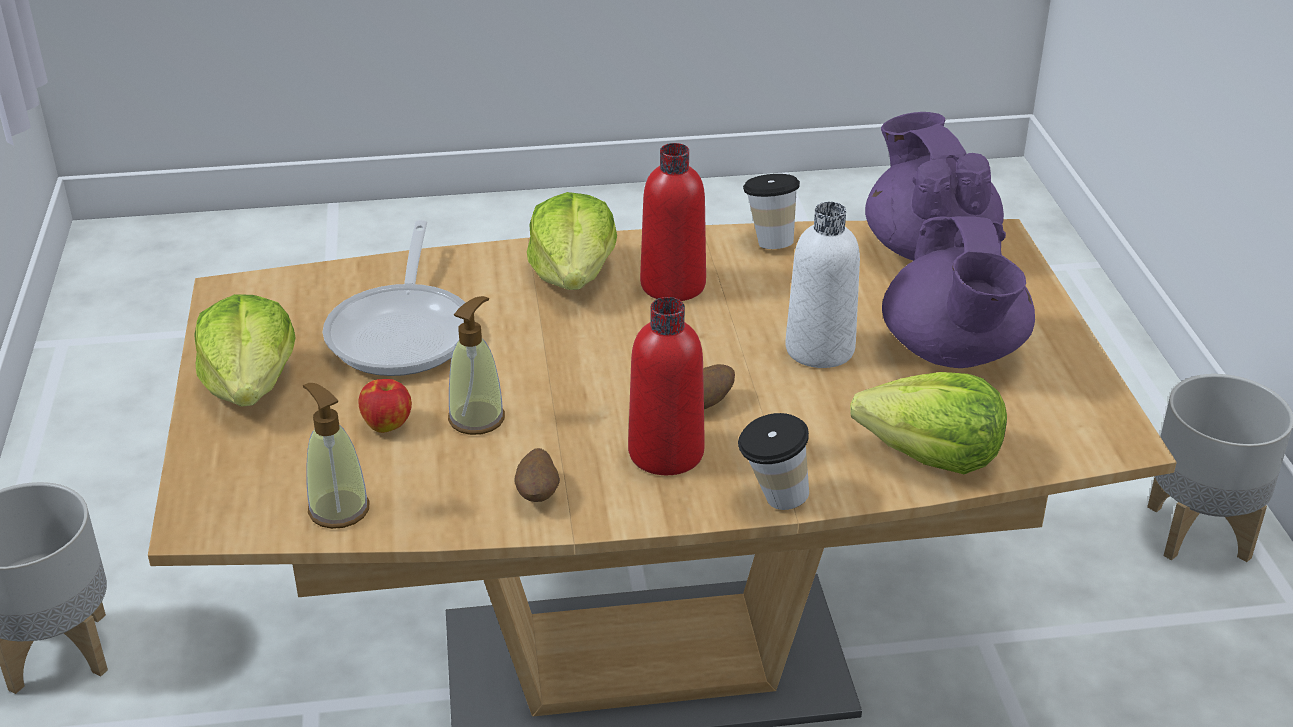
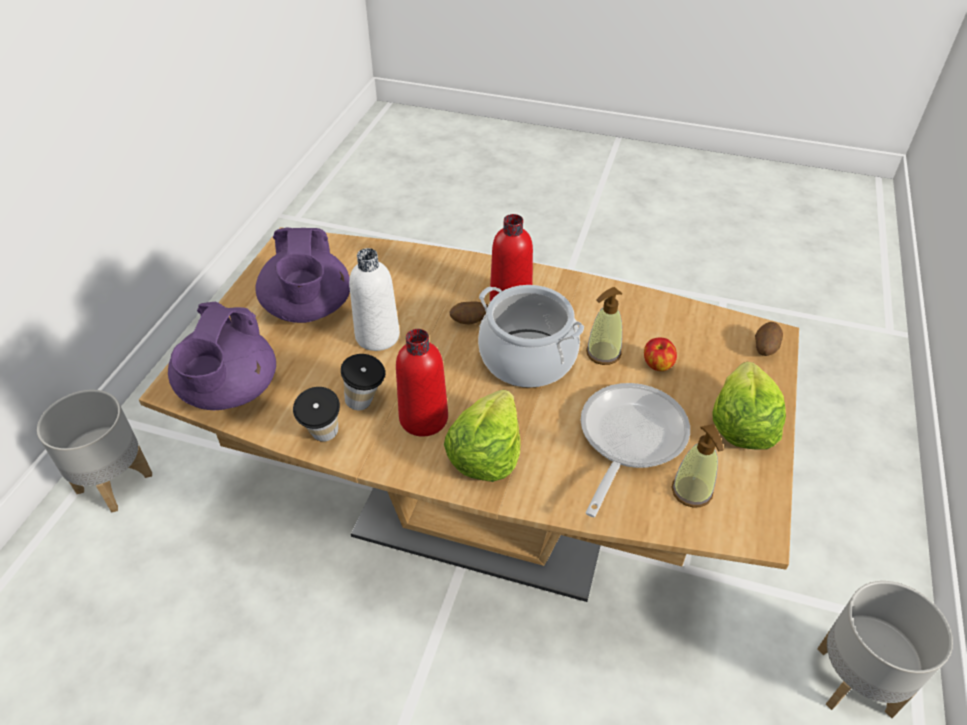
camera: 155 degrees left, 10 degrees up
soap dispenser [303,383,370,529] -> soap dispenser moved to [671,424,724,508]
potato [514,448,560,502] -> potato moved to [755,322,783,356]
cup [738,413,809,510] -> cup moved to [341,354,385,410]
lettuce [850,372,1007,474] -> none
purple teapot [882,216,1035,368] -> purple teapot turned 150 degrees clockwise [256,228,350,323]
none -> cooking pot [478,285,584,388]

